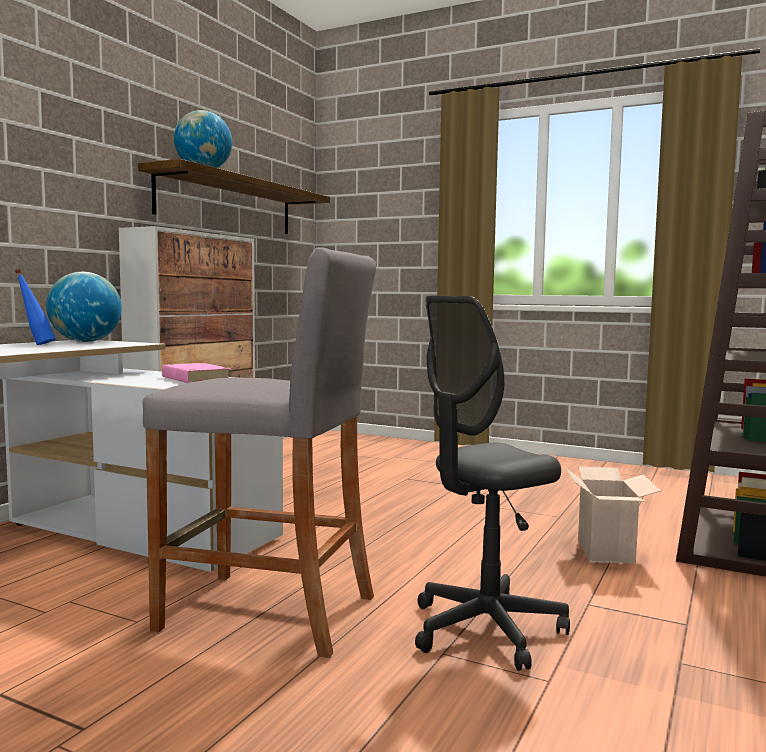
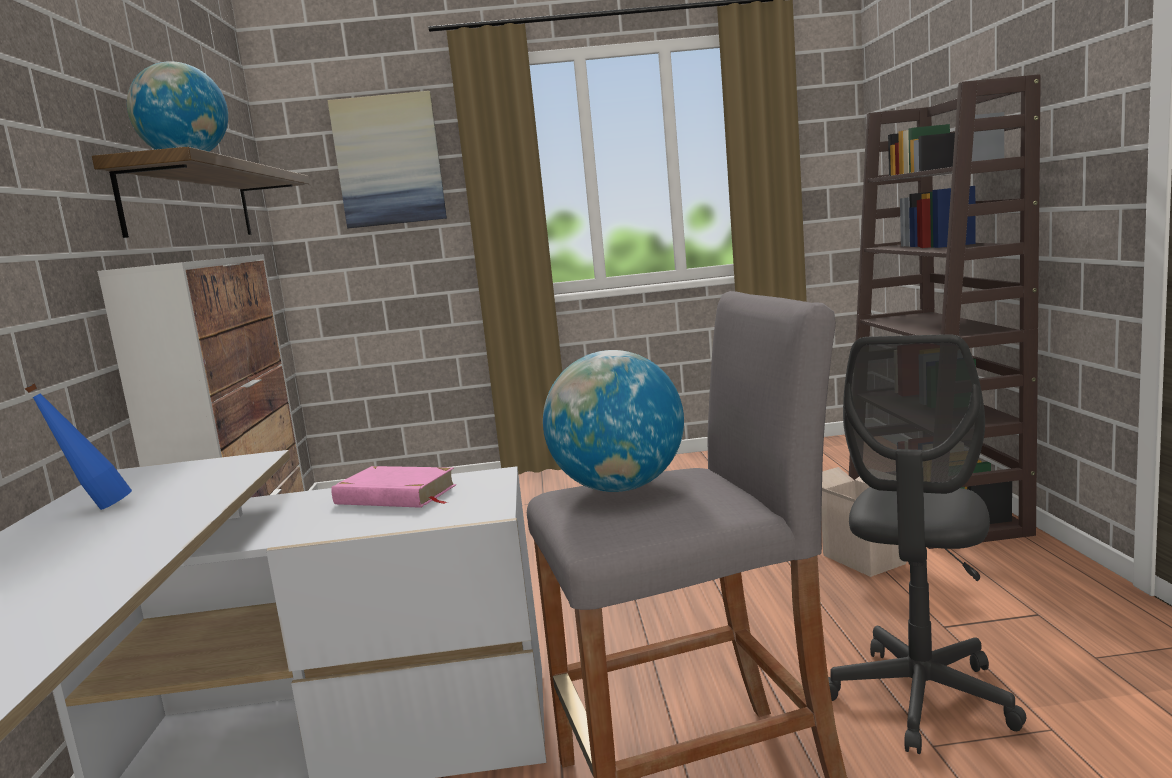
camera: 30 degrees left, 5 degrees up
globe [46,272,122,342] -> globe moved to [543,350,684,492]
none -> picture [328,91,447,228]

